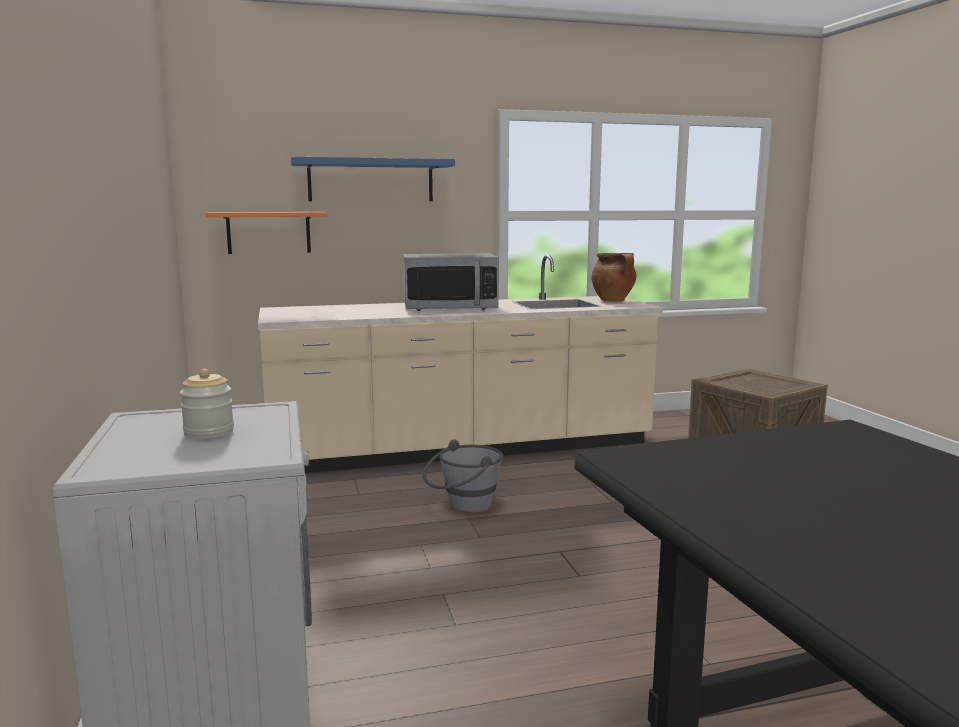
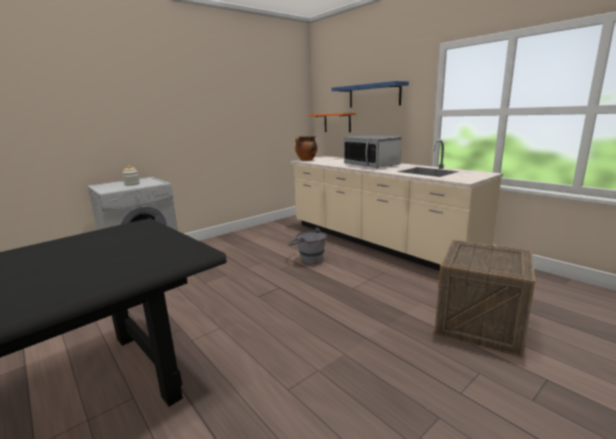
camera: 65 degrees right, 5 degrees up
cooking pot [591,253,636,302] -> cooking pot moved to [295,136,318,161]

